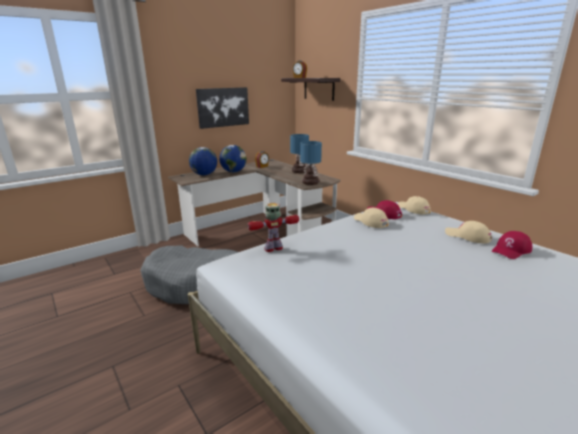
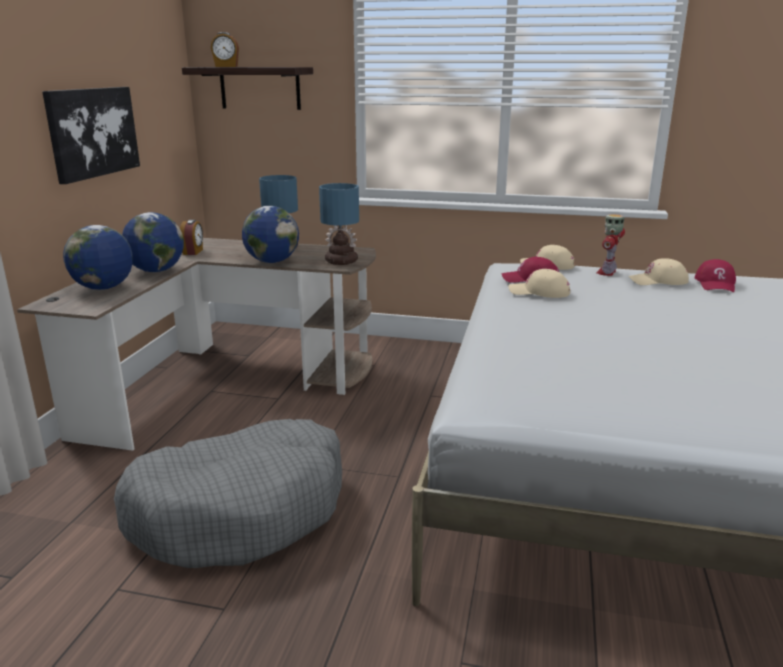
camera: 40 degrees left, 0 degrees up
toy robot [247,203,299,252] -> toy robot moved to [597,214,625,276]
none -> globe [242,206,299,263]

